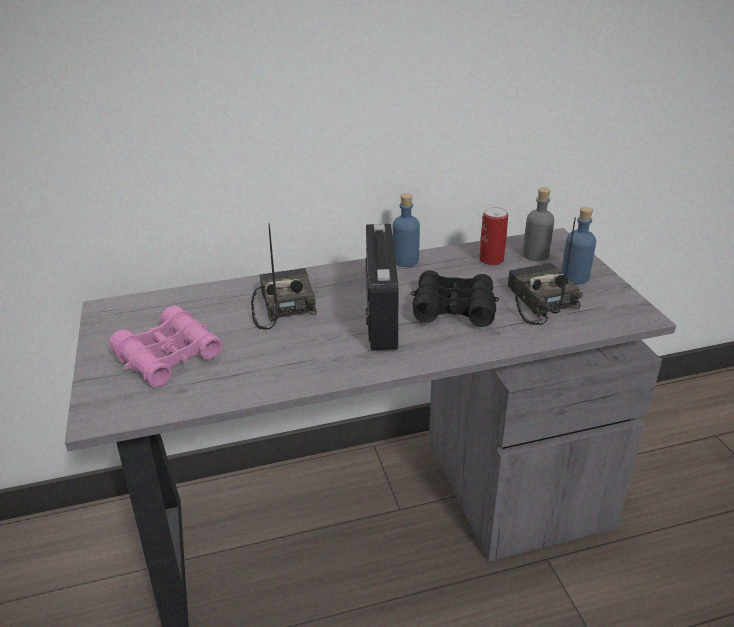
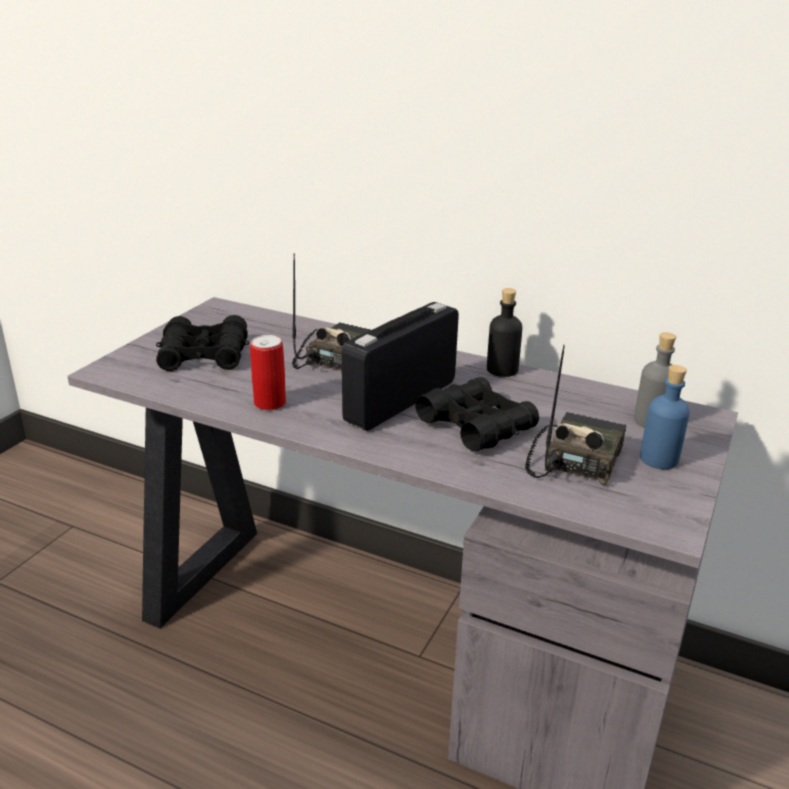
camera: 40 degrees right, 5 degrees down
pink binoculars [109,306,222,387] -> black binoculars [156,315,249,371]
blue bottle [392,193,420,267] -> black bottle [487,288,522,377]
can [479,207,508,266] -> can moved to [250,335,286,410]

